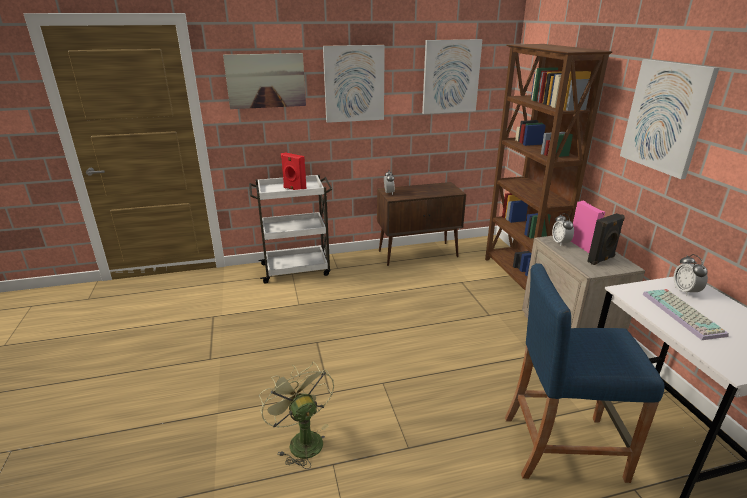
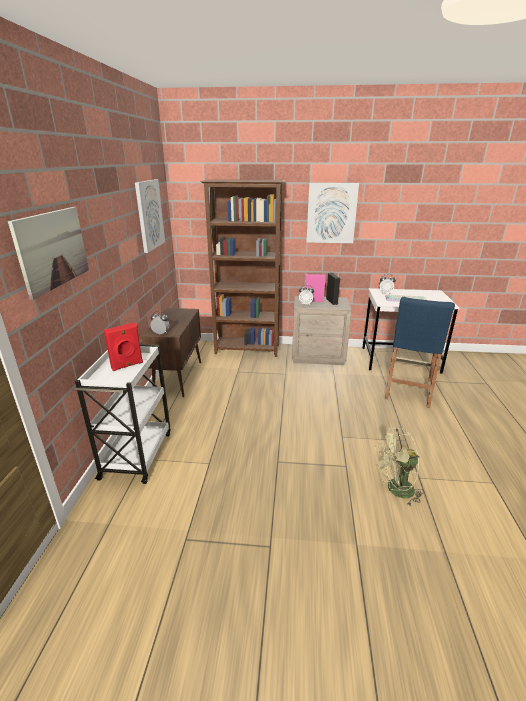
camera: 70 degrees left, 0 degrees up
picture [323,45,385,123] -> none

